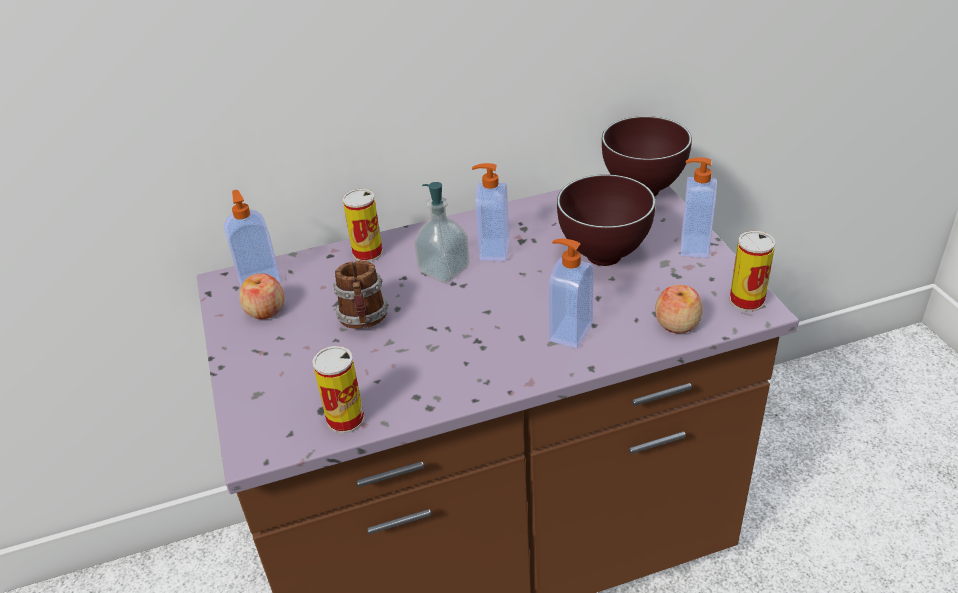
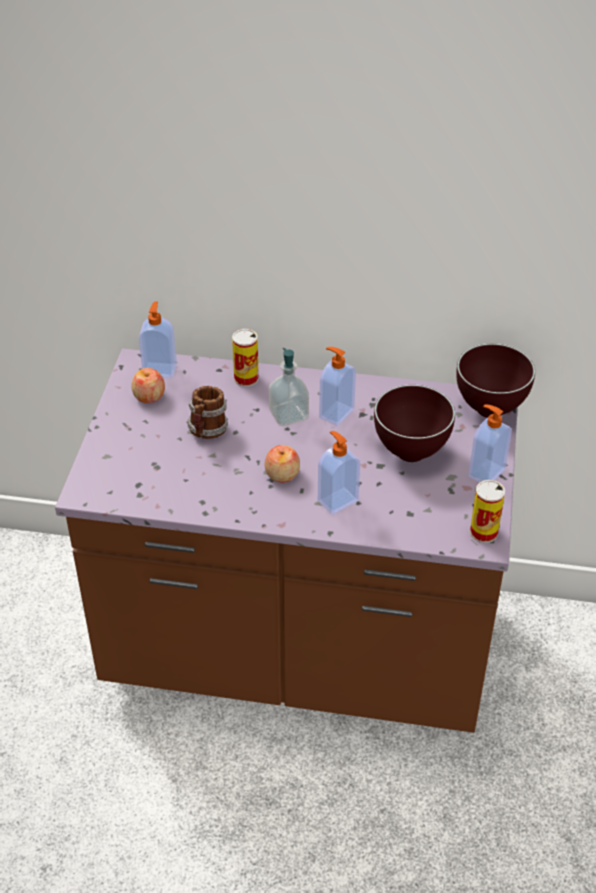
camera: 25 degrees right, 5 degrees up
can [313,346,365,434] -> none
apple [655,285,703,333] -> apple moved to [265,445,300,483]

